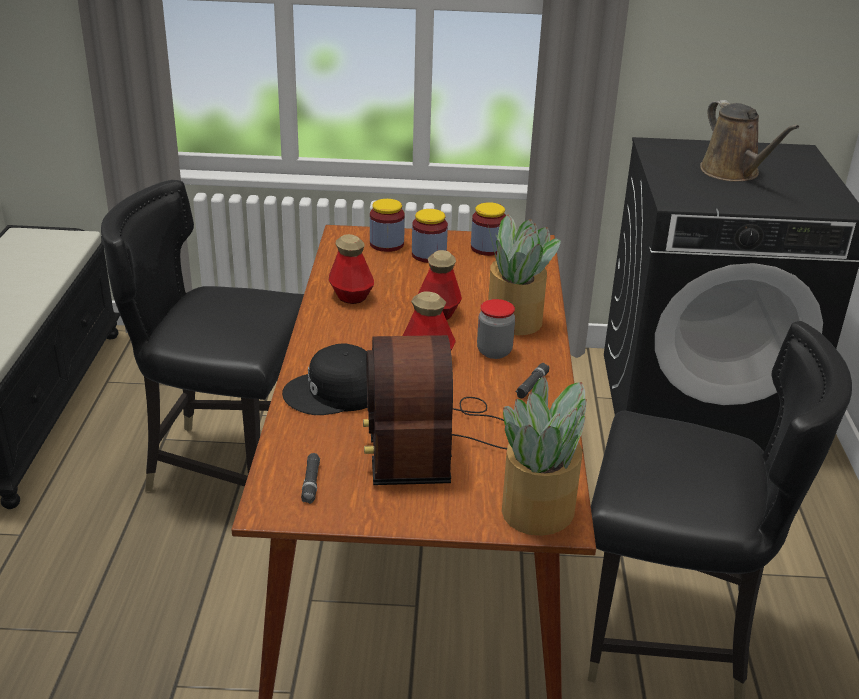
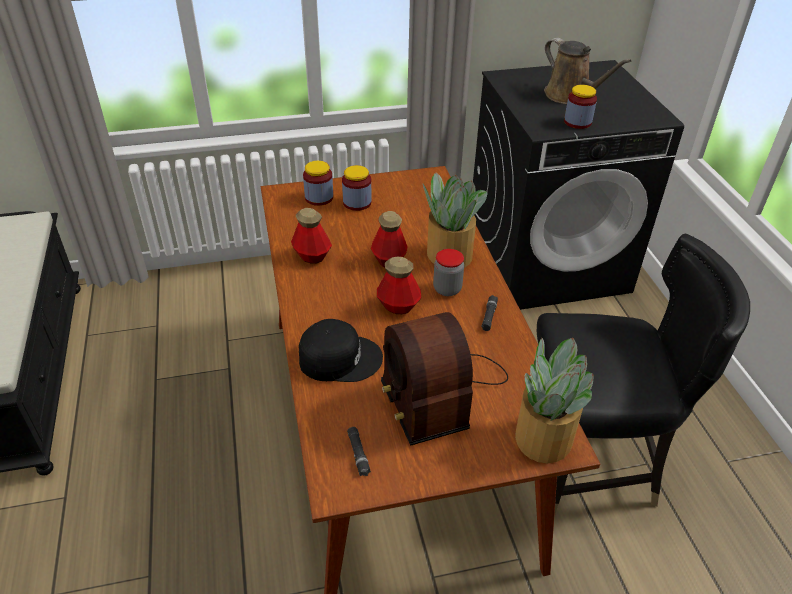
camera: 15 degrees left, 10 degrees up
black chair [101,180,304,492] -> none
black cap [282,343,367,415] -> black cap turned 150 degrees counterclockwise [299,319,383,382]
jar [471,202,506,256] -> jar moved to [564,85,597,129]

